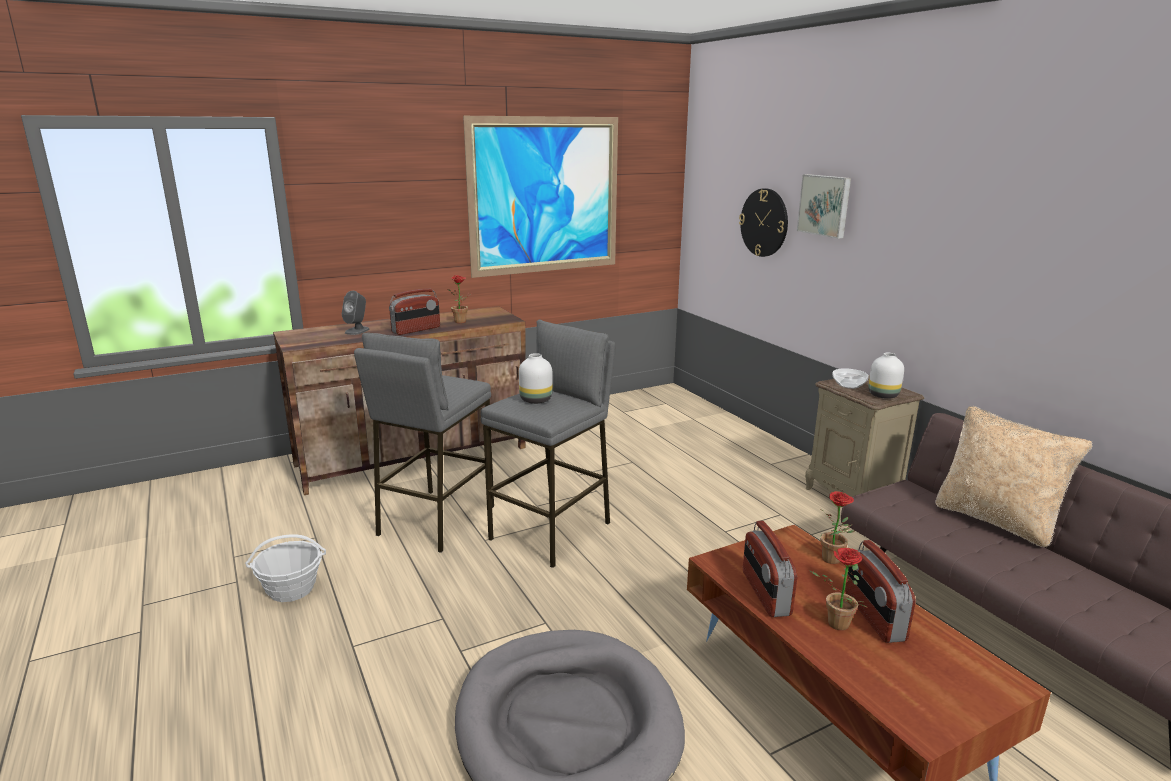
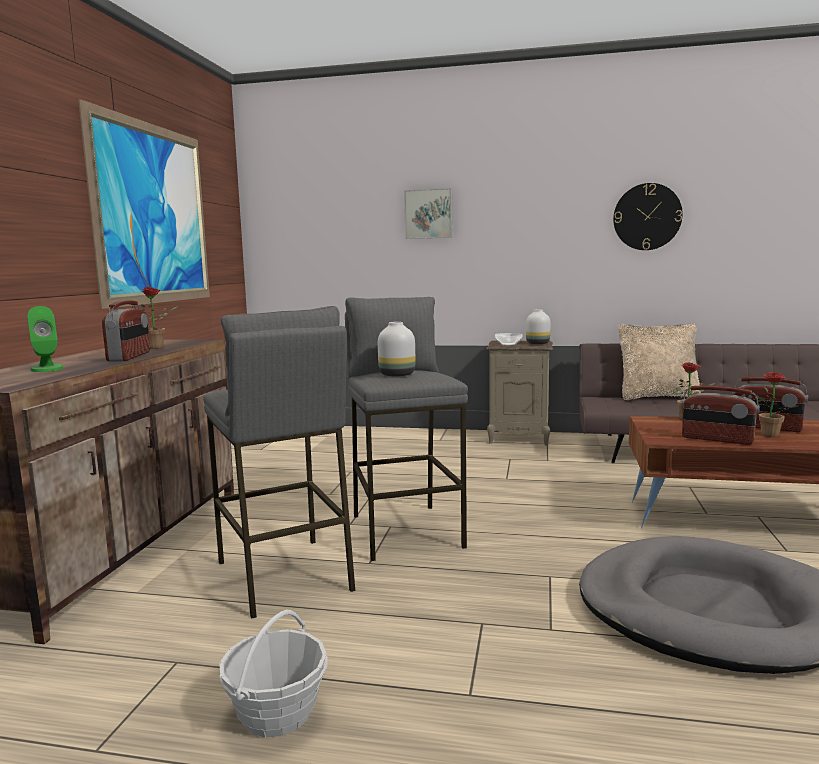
camera: 50 degrees left, 10 degrees down
grey speaker [342,291,369,335] -> green speaker [27,306,63,372]
wall clock [739,188,788,257] -> wall clock moved to [613,183,683,250]

